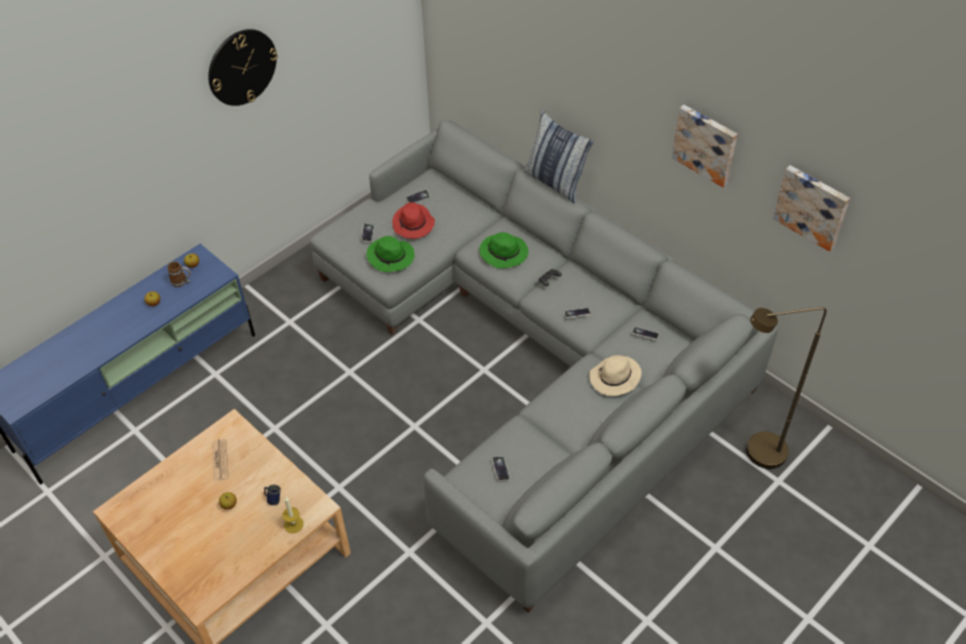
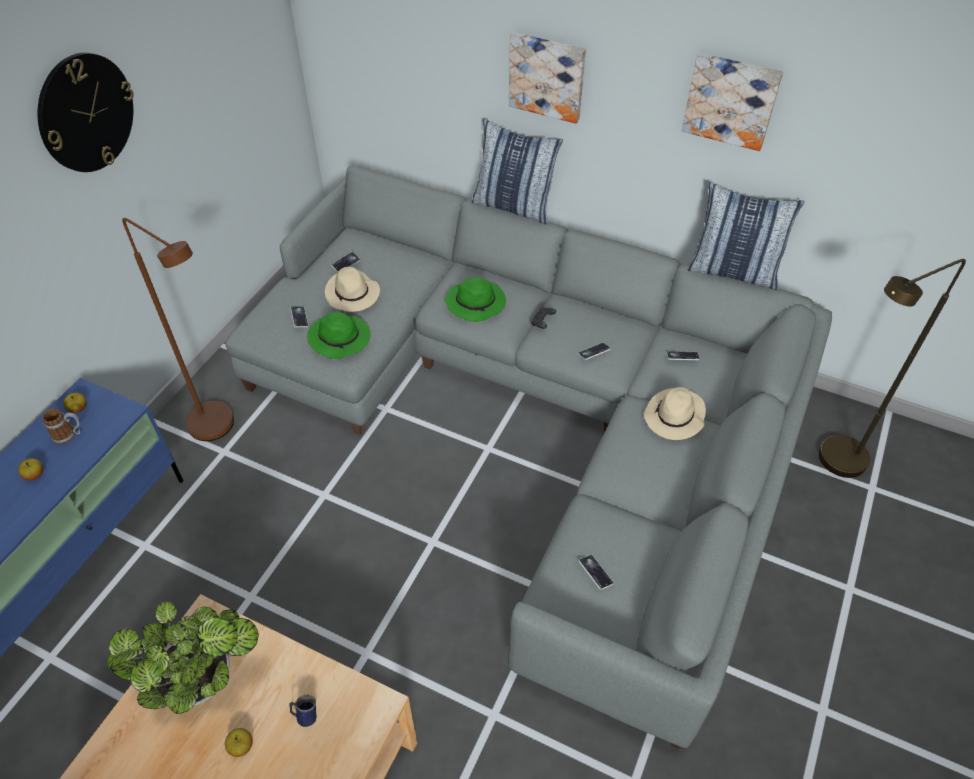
camera: 20 degrees left, 0 degrees up
newspaper [212,439,228,481] -> potted plant [107,601,259,714]
candle [282,496,304,533] -> none
red hat [392,202,435,239] -> beige hat [325,267,380,312]
picture [773,165,850,252] -> picture moved to [509,32,586,124]
none -> brown floor lamp [122,218,234,441]
none -> pillow [687,182,805,290]

